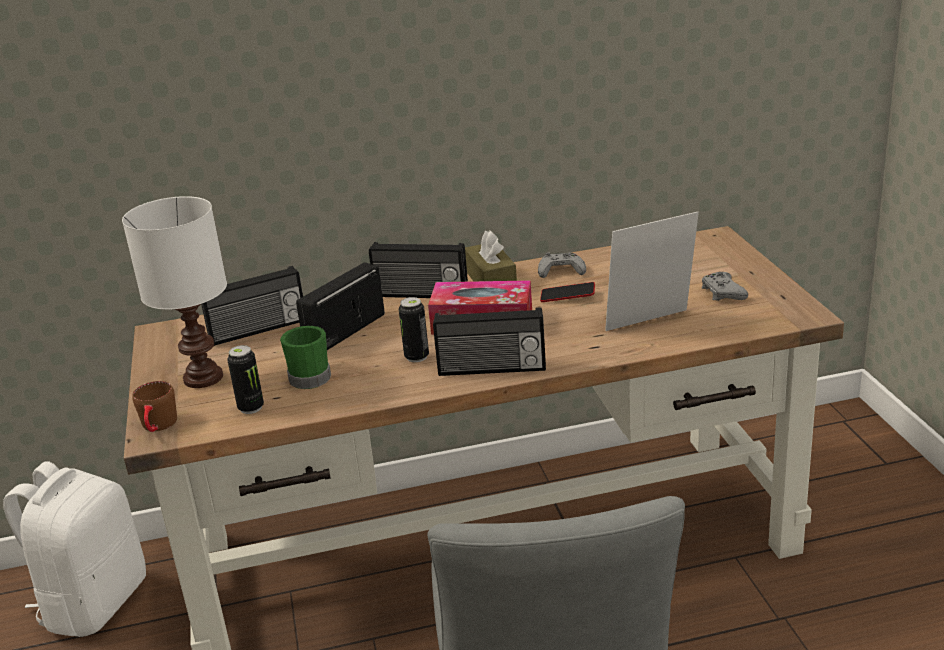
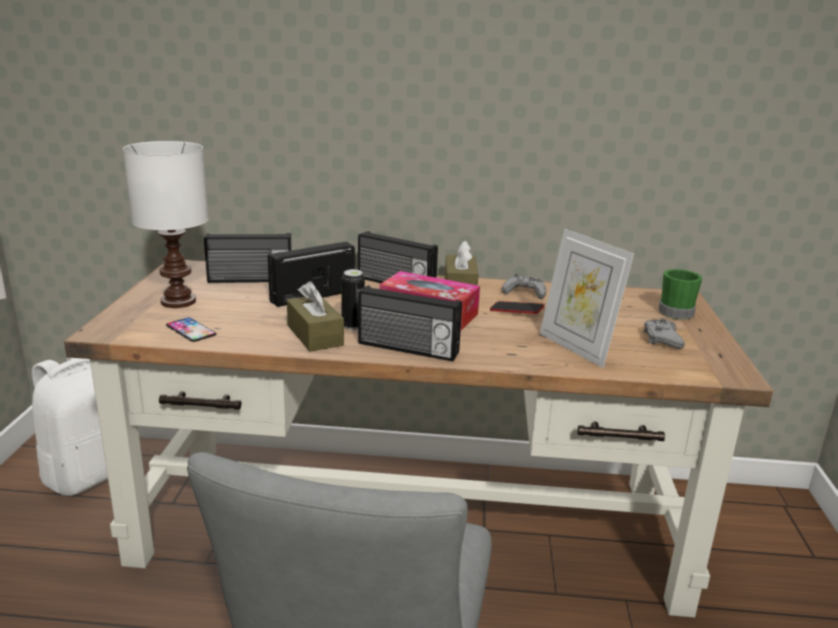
camera: 15 degrees right, 5 degrees down
brown mug [132,381,177,432] -> none
can [227,345,264,414] -> phone [166,318,216,342]
green mug [280,326,331,389] -> green mug moved to [658,269,702,319]
picture frame [605,212,699,331] -> picture frame turned 120 degrees counterclockwise [540,229,634,368]
none -> brown tissue box [287,281,344,351]

